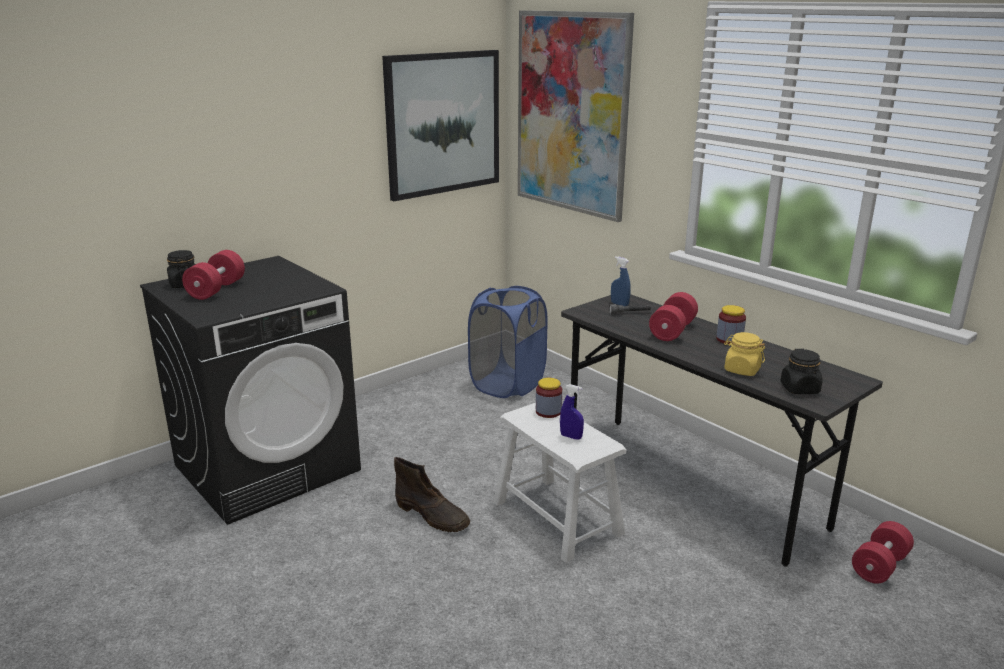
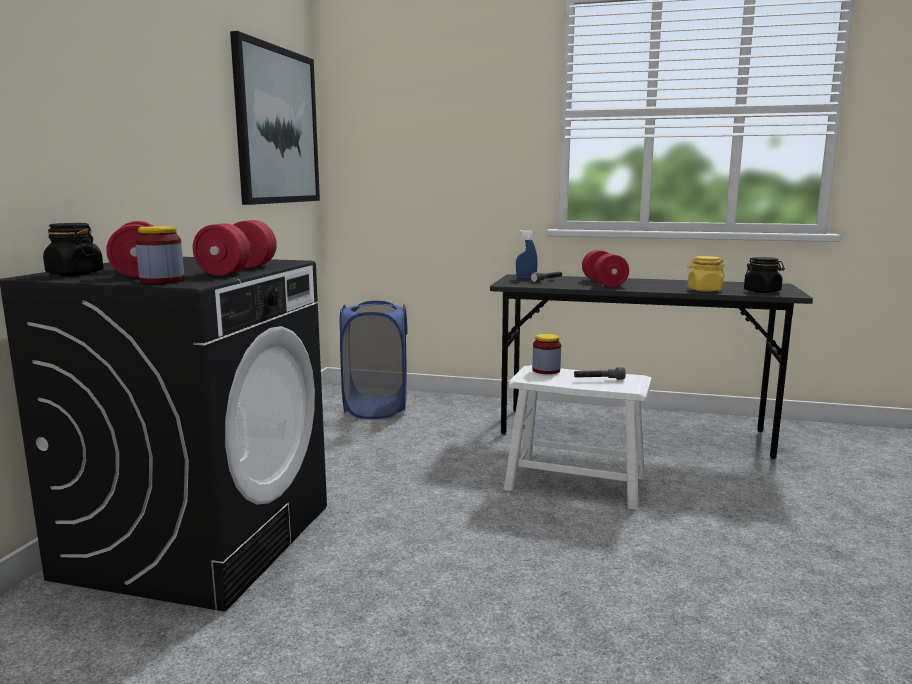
camera: 35 degrees left, 10 degrees down
brown boot [394,457,470,532] -> none
picture [518,10,634,222] -> none
blue spray bottle [560,384,584,440] -> grey flashlight [574,367,626,380]
jar [716,305,746,344] -> jar moved to [135,226,184,284]
red dumbbell [852,521,914,584] -> red dumbbell moved to [193,220,277,276]

